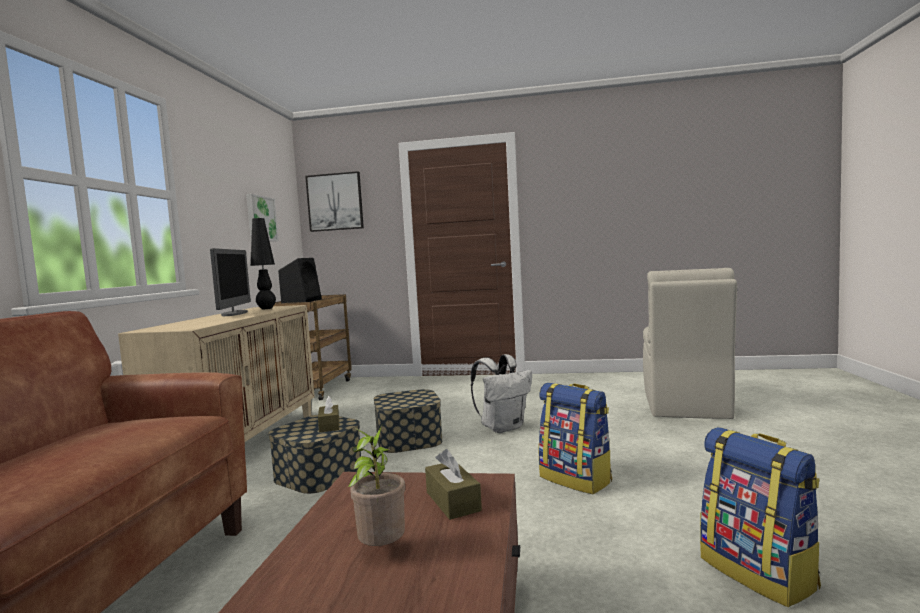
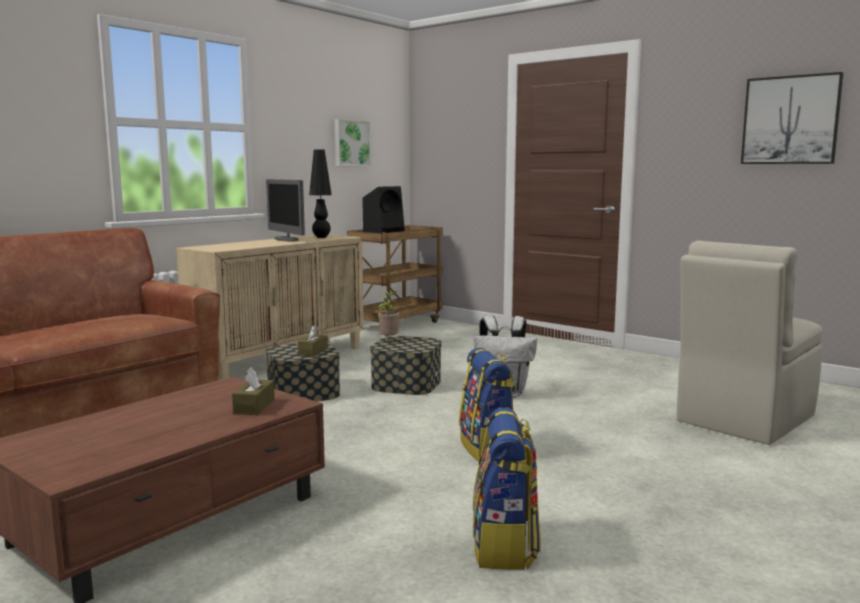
camera: 30 degrees right, 5 degrees up
monitor [210,248,251,316] -> monitor turned 120 degrees clockwise [266,179,305,241]
picture [305,171,364,232] -> picture moved to [741,72,843,164]
potted plant [348,425,405,546] -> potted plant moved to [378,291,400,337]

